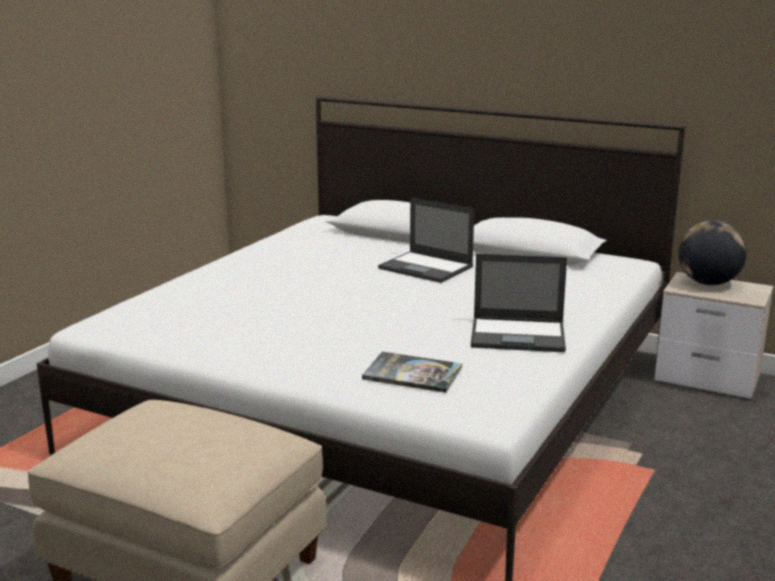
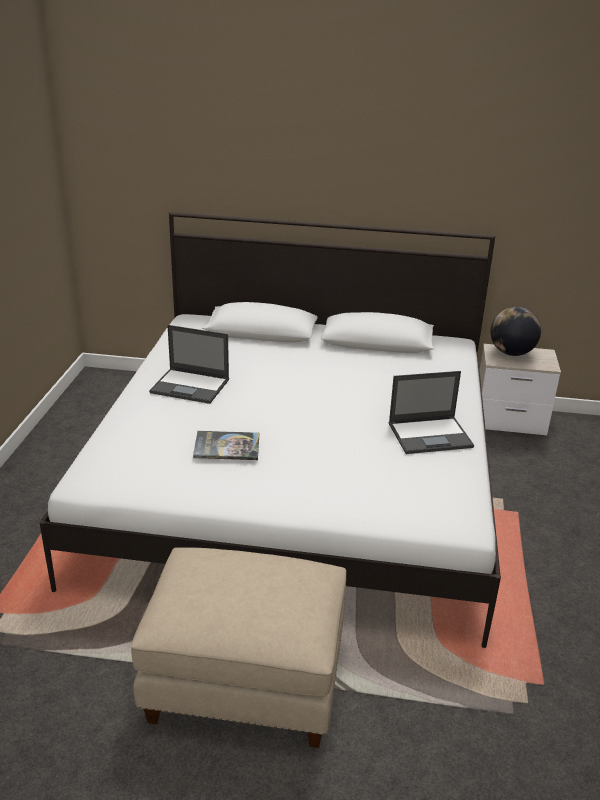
camera: 20 degrees left, 10 degrees up
book [362,351,462,393] -> book moved to [193,431,259,460]
laptop [378,198,474,283] -> laptop moved to [149,325,229,404]

